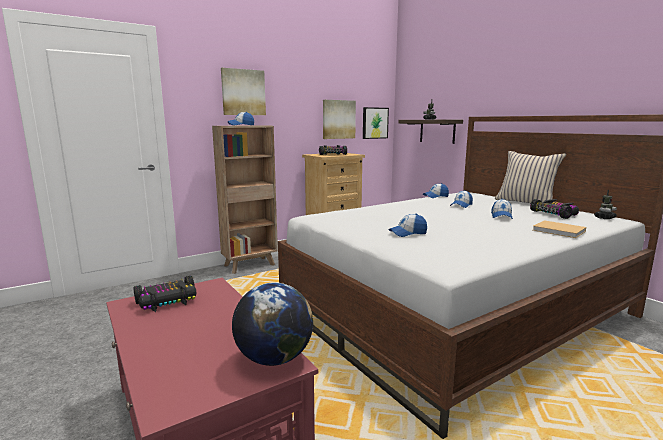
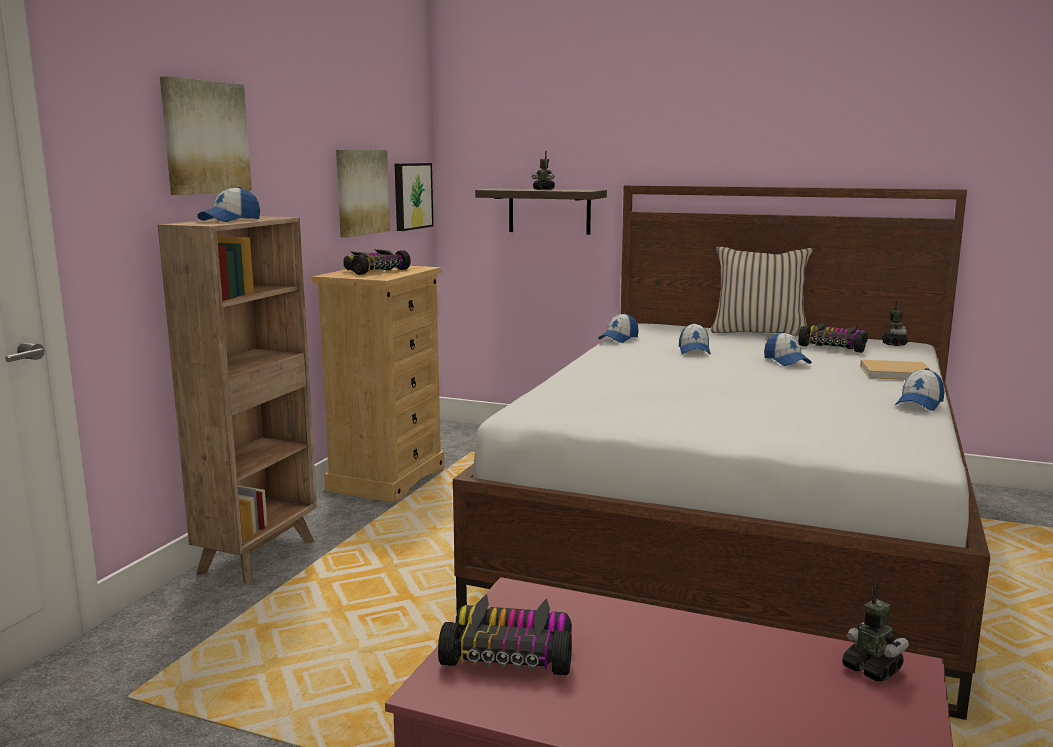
camera: 35 degrees left, 0 degrees up
toy car [134,276,197,312] -> toy car turned 105 degrees counterclockwise [438,594,572,676]
globe [232,283,313,366] -> toy robot [842,585,909,682]
cap [388,214,427,237] -> cap moved to [895,368,944,411]

